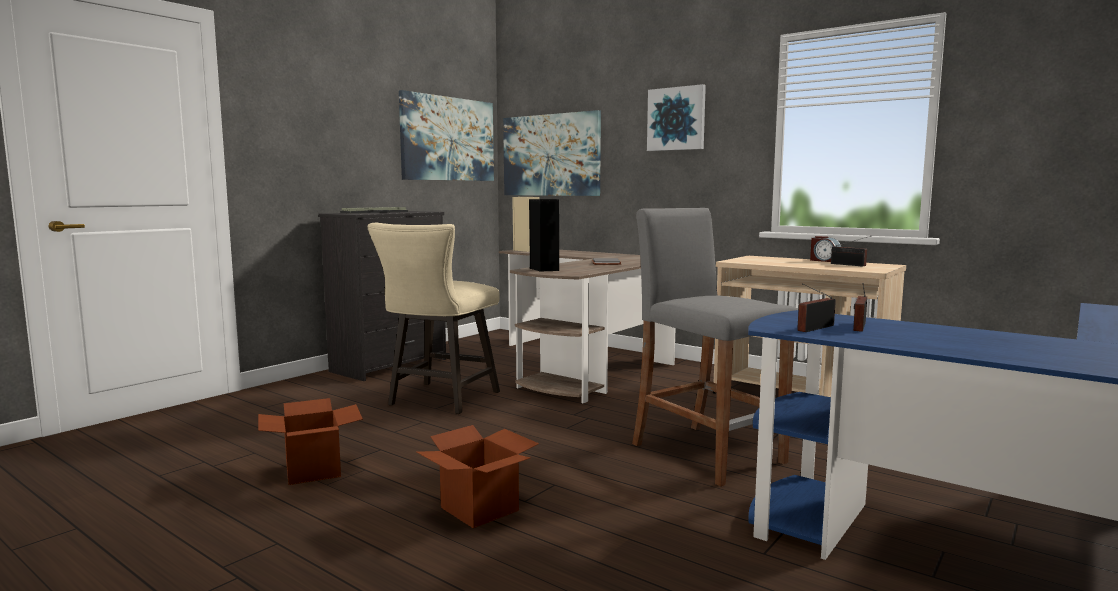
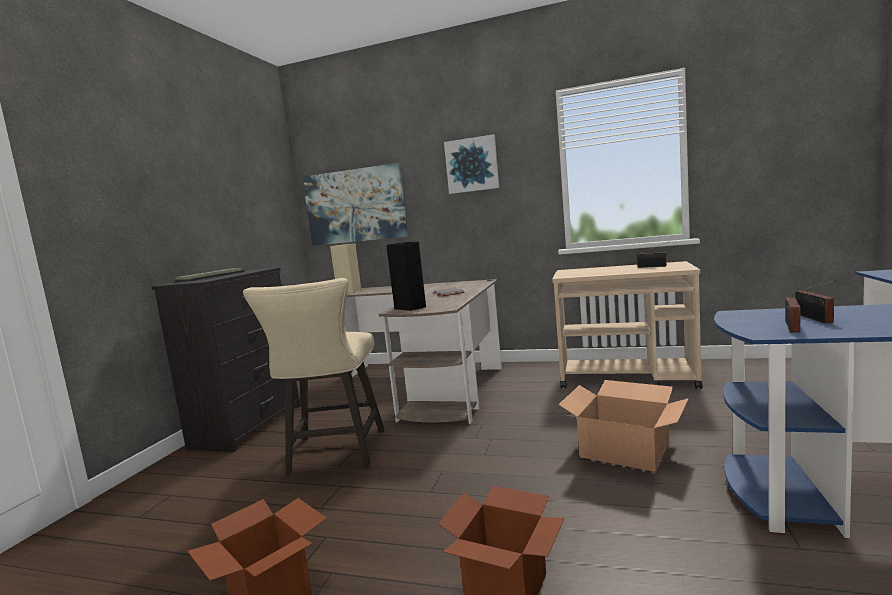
camera: 20 degrees left, 0 degrees up
picture [399,90,494,181] -> none
grey stool [632,208,797,487] -> cardboard box [559,380,689,472]
alarm clock [810,236,841,262] -> none

